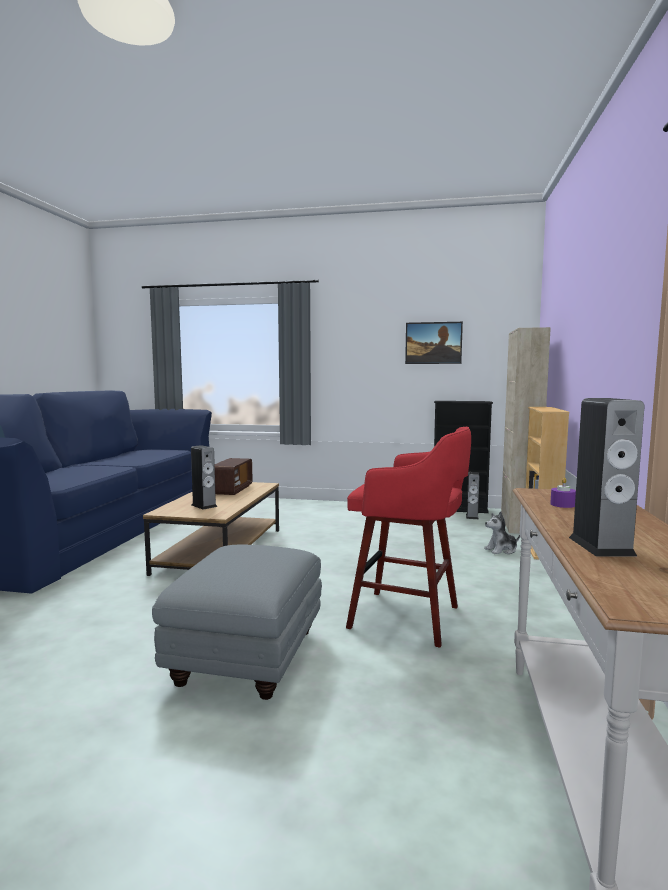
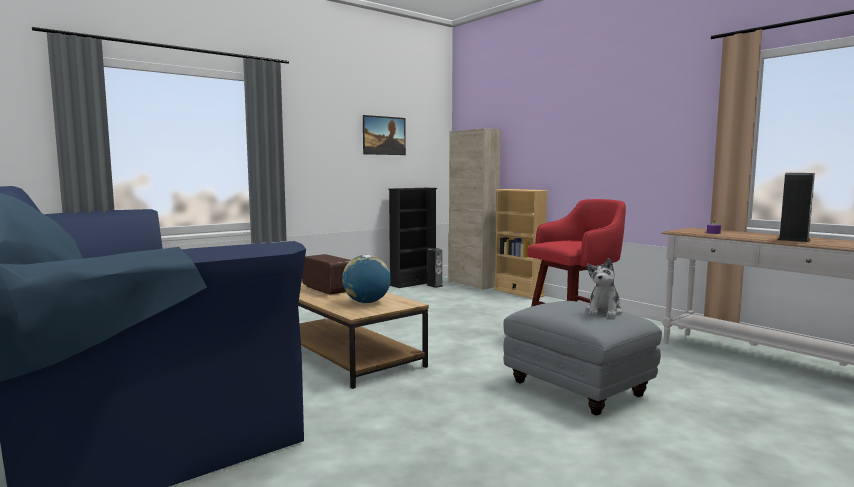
camera: 50 degrees left, 0 degrees up
speaker [191,445,217,510] -> globe [342,255,391,303]
plush toy [484,511,520,554] -> plush toy moved to [586,258,623,317]

